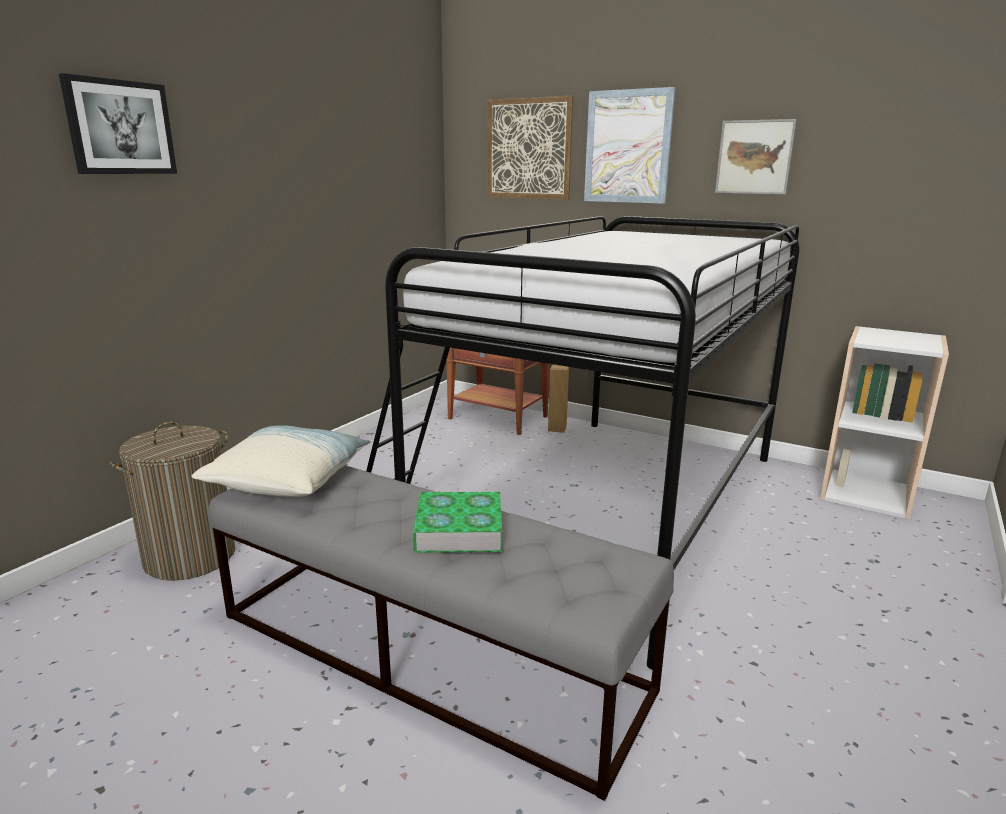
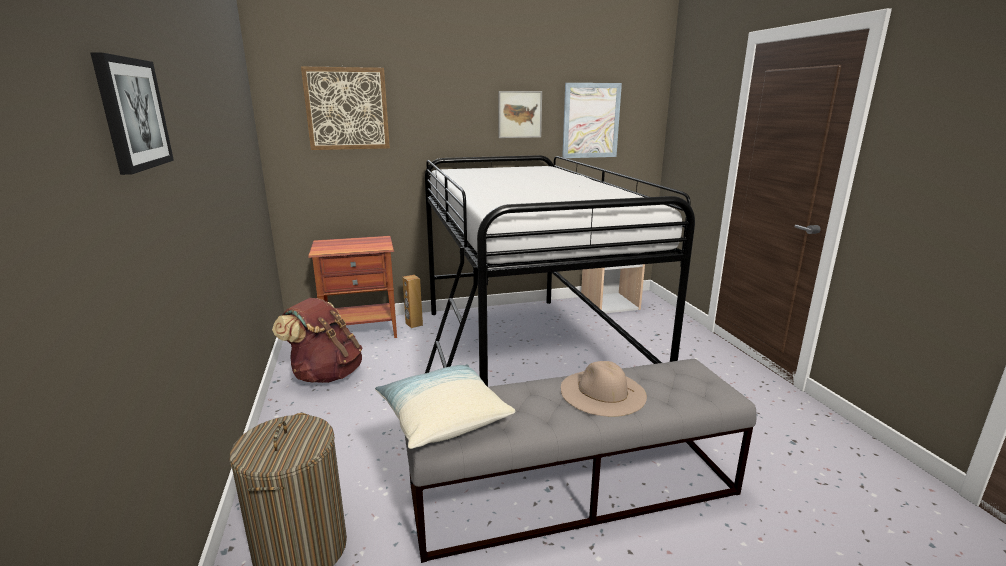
camera: 45 degrees left, 0 degrees up
book [412,491,502,553] -> beige hat [561,361,647,417]
picture [584,87,675,204] -> picture moved to [562,83,622,158]
none -> brown backpack [272,298,362,383]

